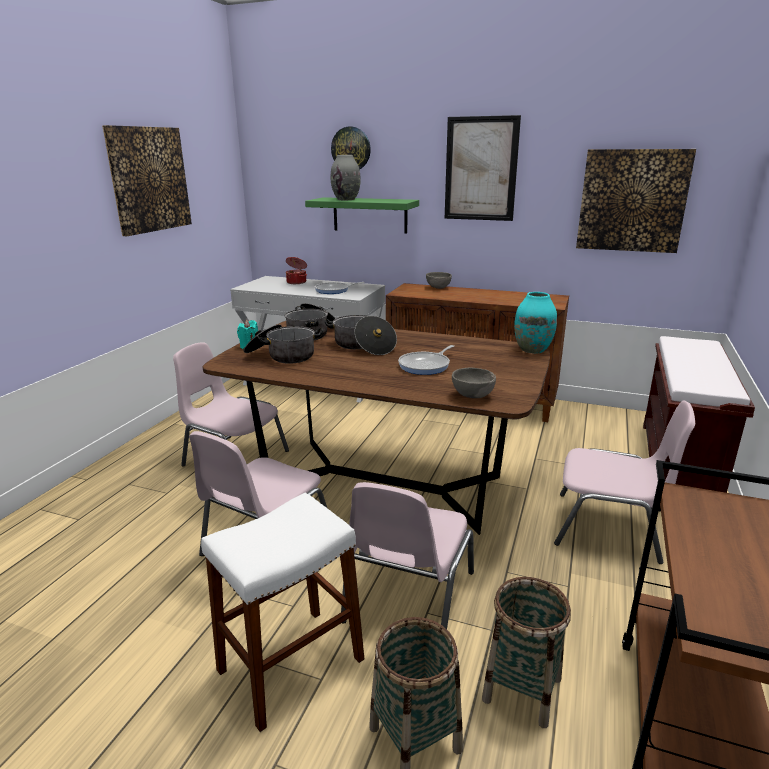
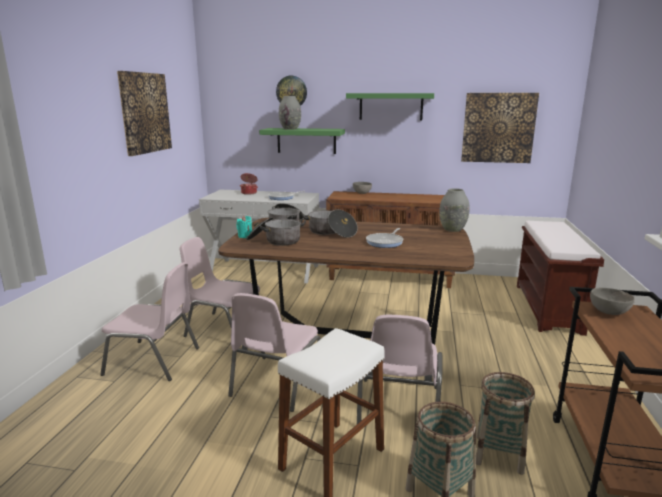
camera: 10 degrees left, 5 degrees down
picture [445,115,521,221] -> green shelf [346,93,434,120]
grey bowl [452,367,496,398] -> grey bowl moved to [590,288,635,315]
turquoise vase [514,292,557,354] -> grey vase [439,188,469,232]
pink chair [554,400,695,564] -> pink chair moved to [100,262,199,381]

